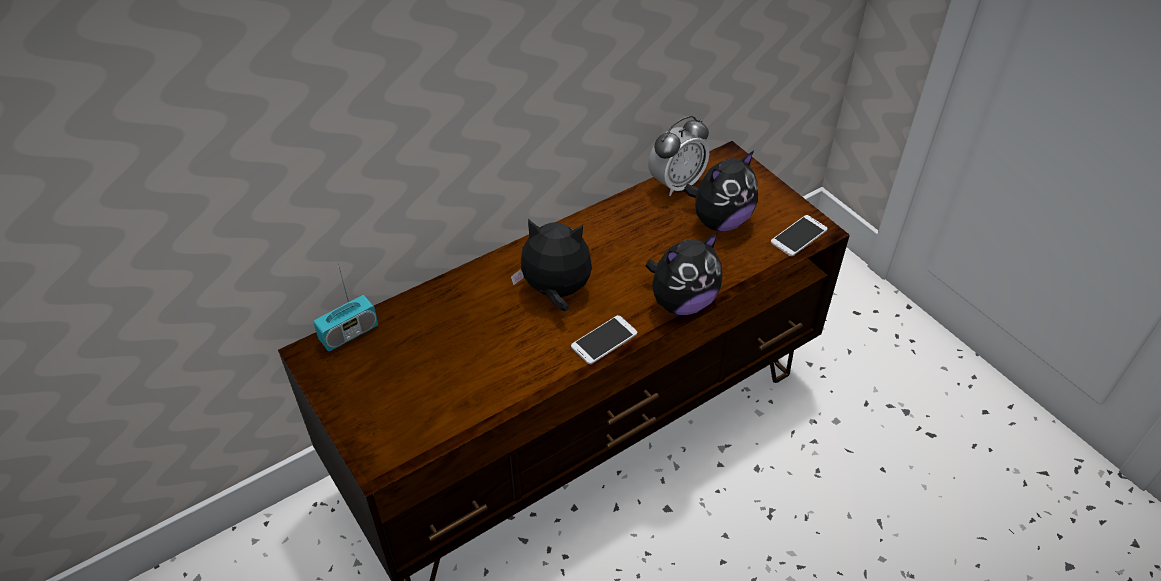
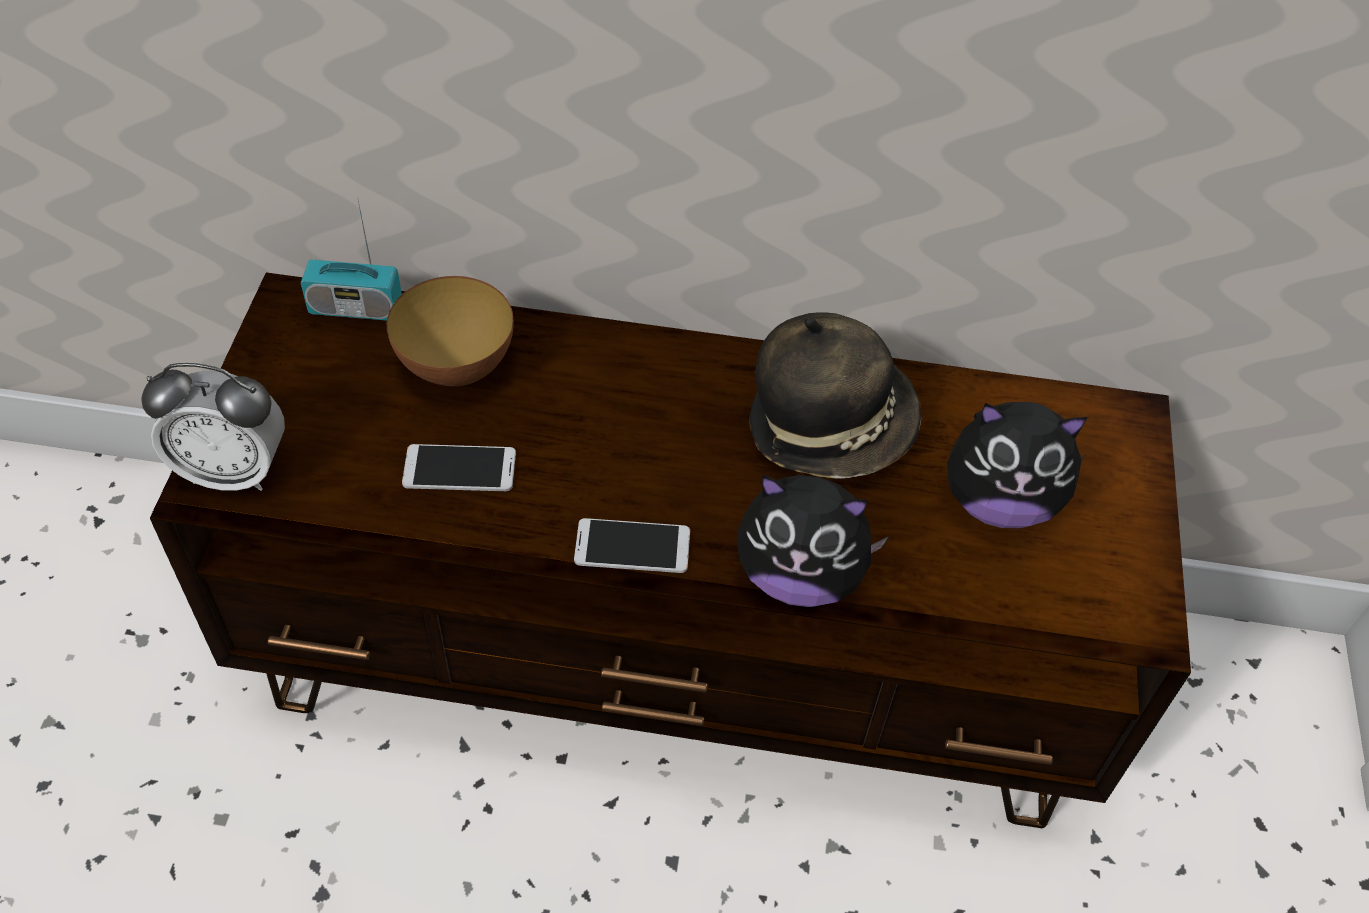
camera: 40 degrees right, 5 degrees up
plush toy [511,219,592,311] -> none
alarm clock [648,116,709,196] -> alarm clock moved to [141,363,285,491]
phone [771,215,828,256] -> phone moved to [402,444,516,491]
none -> bowl [387,276,514,386]
none -> hat [750,312,921,479]

